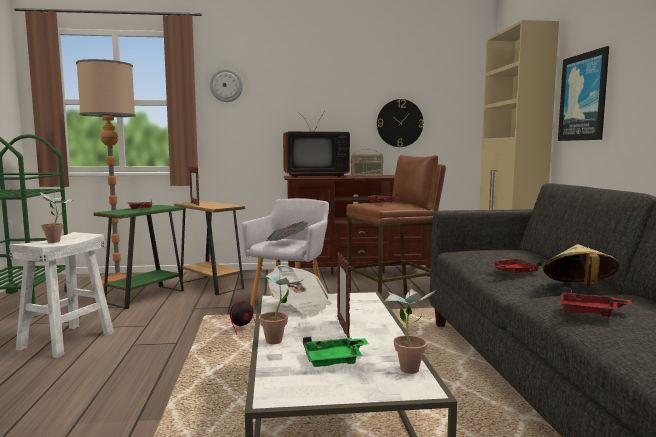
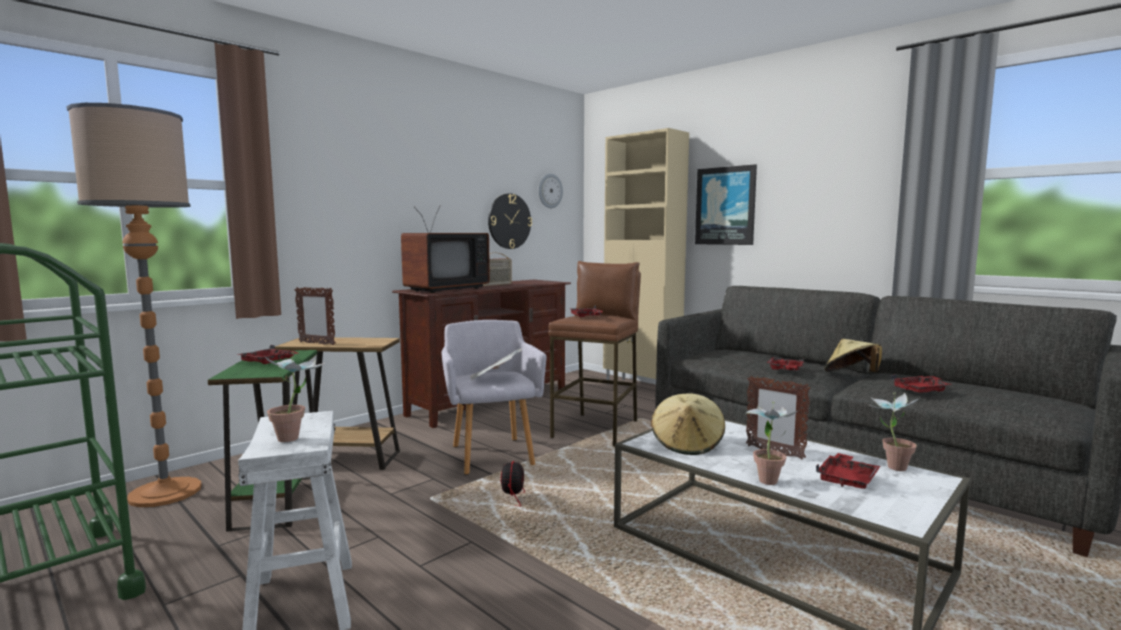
camera: 40 degrees left, 0 degrees up
wall clock [210,69,243,102] -> wall clock moved to [539,174,563,208]
newspaper [267,265,332,317] -> beige hat [651,393,725,455]
green tray [303,337,368,367] -> red tray [816,453,880,489]

